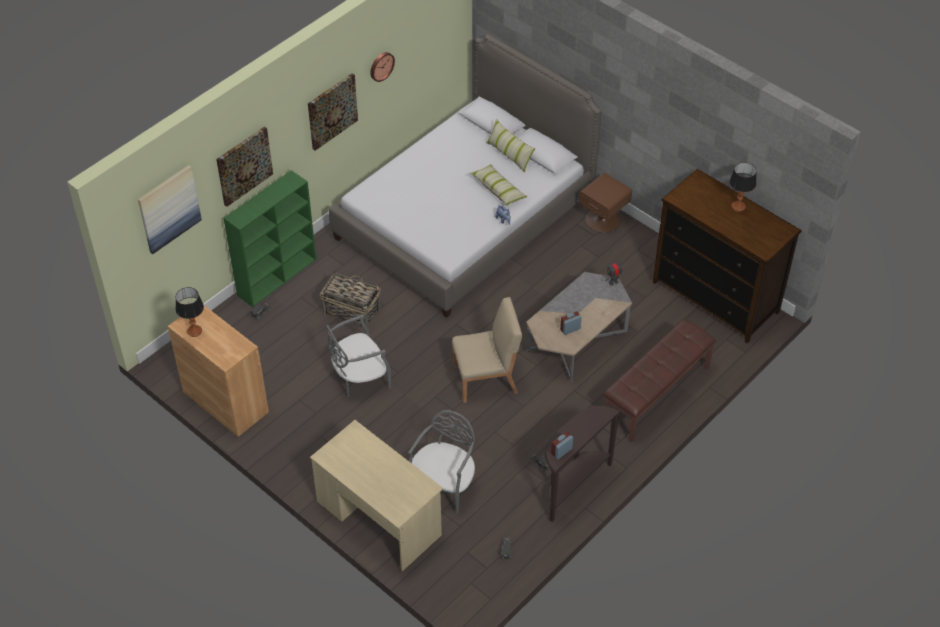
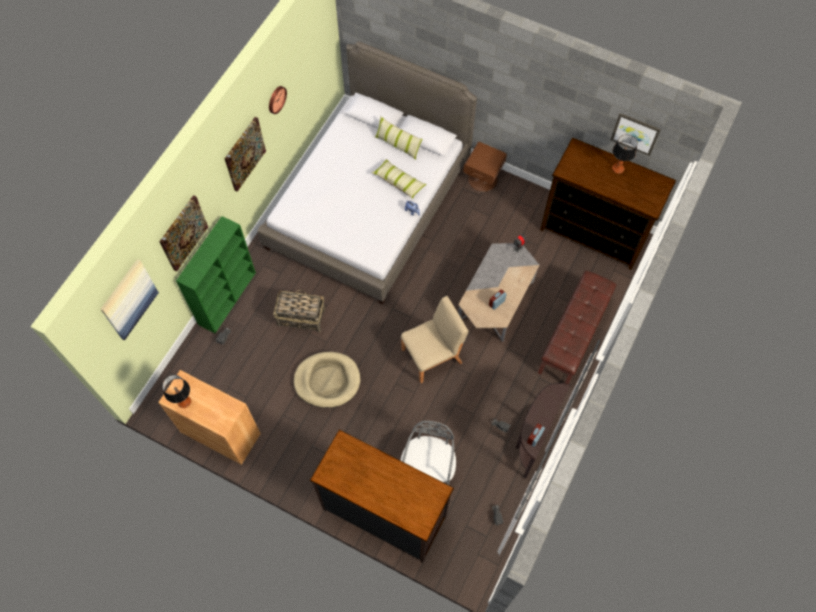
camera: 15 degrees left, 15 degrees up
beige desk [310,420,443,571] -> dresser [310,430,454,563]
grey chair [326,314,391,397] -> beige dog bed [294,352,361,408]
none -> picture [611,113,661,156]

